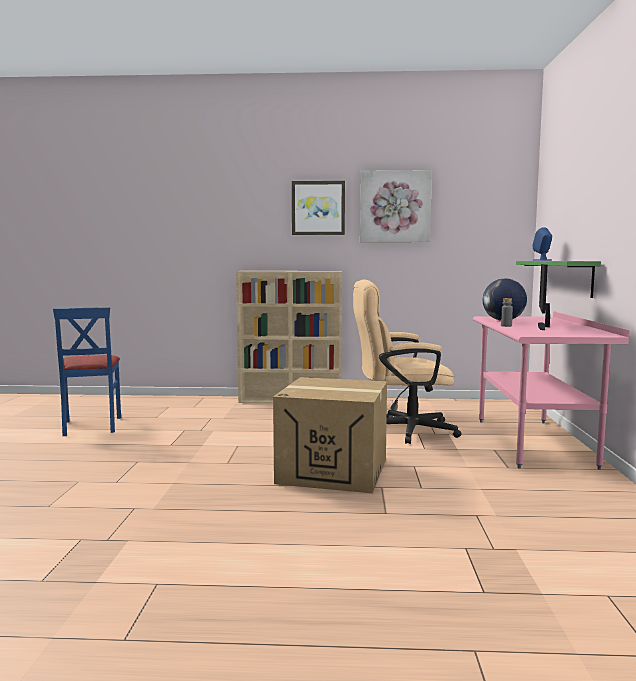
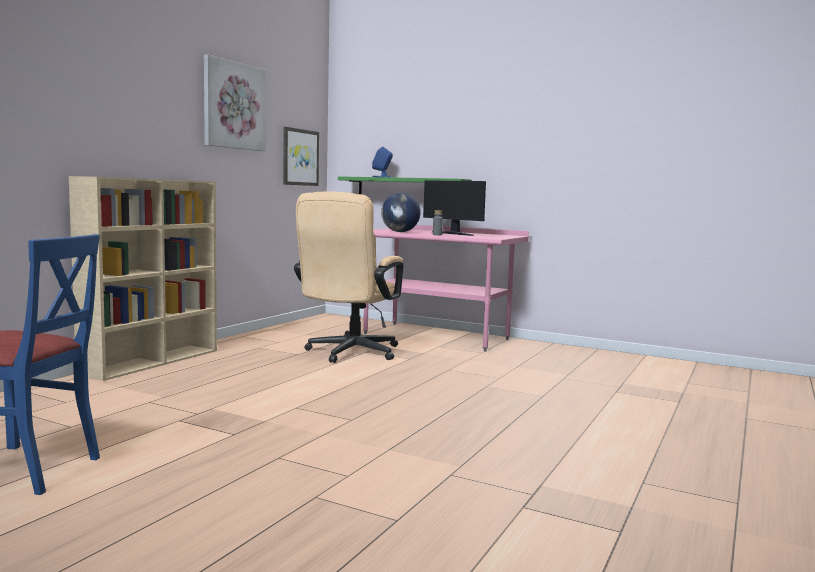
camera: 65 degrees left, 0 degrees up
cardboard box [273,377,387,493] -> none
picture [292,181,345,235] -> picture moved to [283,127,319,186]

